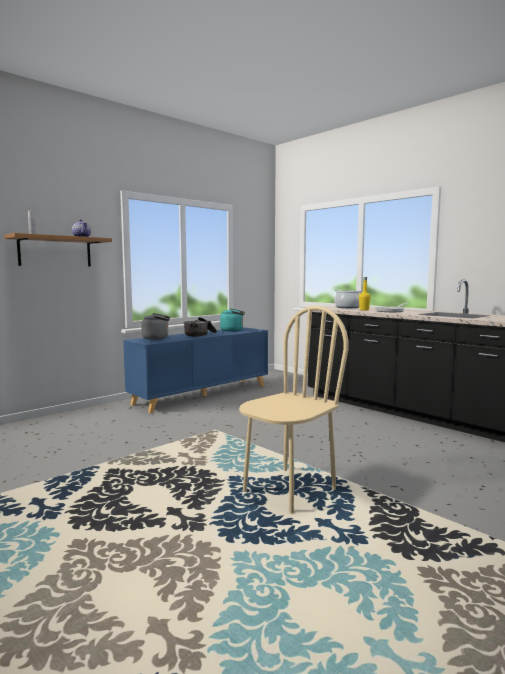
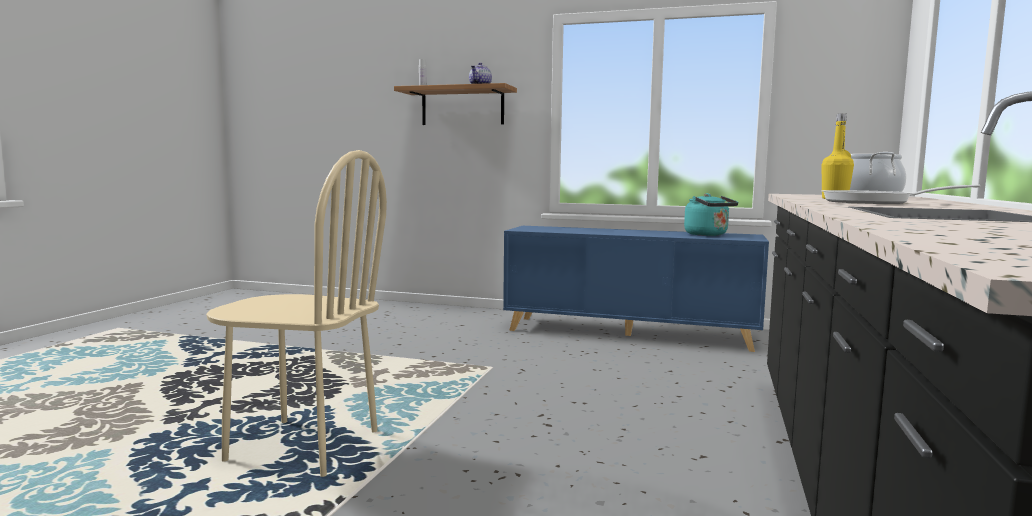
camera: 60 degrees right, 0 degrees up
grey kettle [141,313,170,340] -> none
cooking pot [184,317,217,336] -> none

